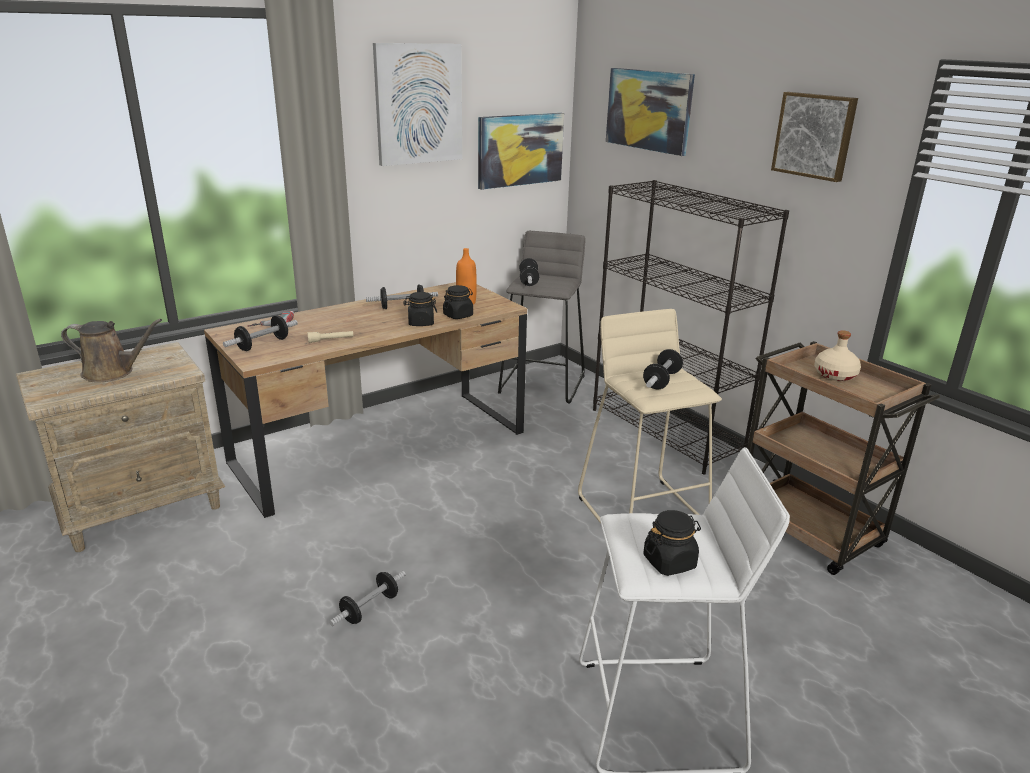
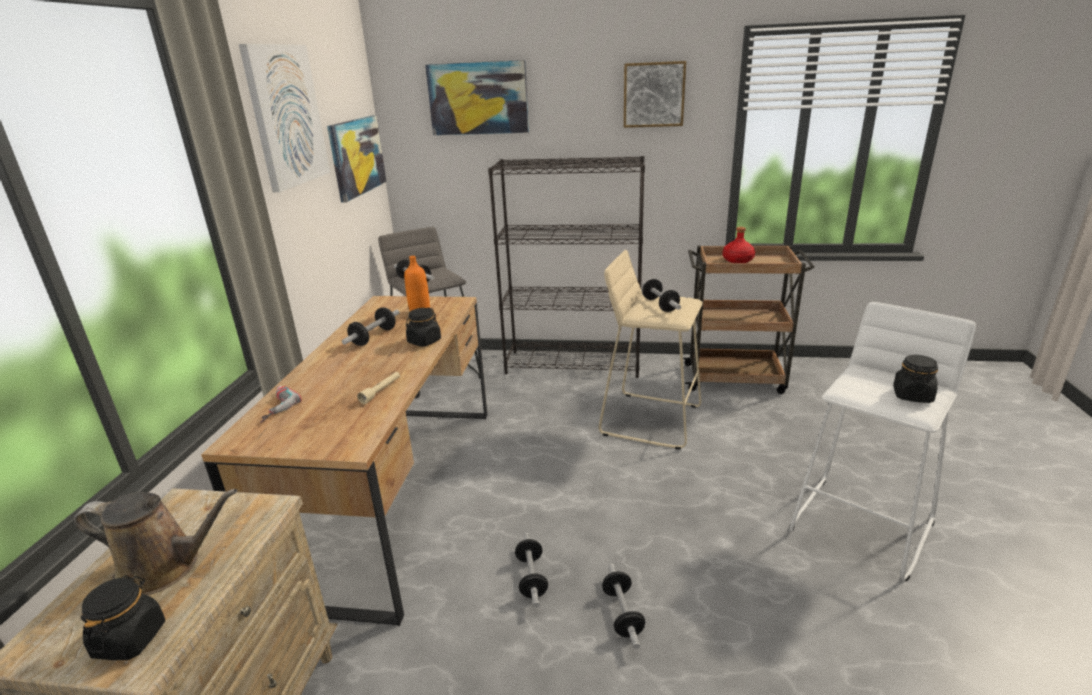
camera: 45 degrees left, 0 degrees up
brown watering can [61,319,162,383] -> brown watering can turned 45 degrees clockwise [74,489,238,595]
dumbbell [223,315,298,351] -> dumbbell moved to [515,533,548,607]
black jar [443,285,473,319] -> black jar moved to [81,575,165,660]
beige bottle [814,330,861,381] -> red bottle [723,227,755,263]

